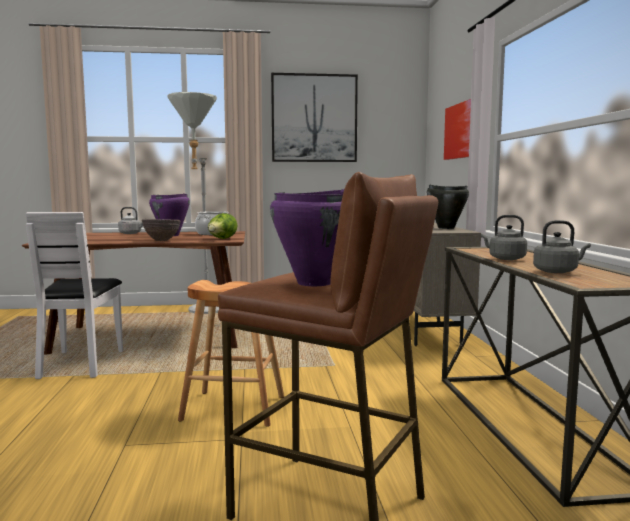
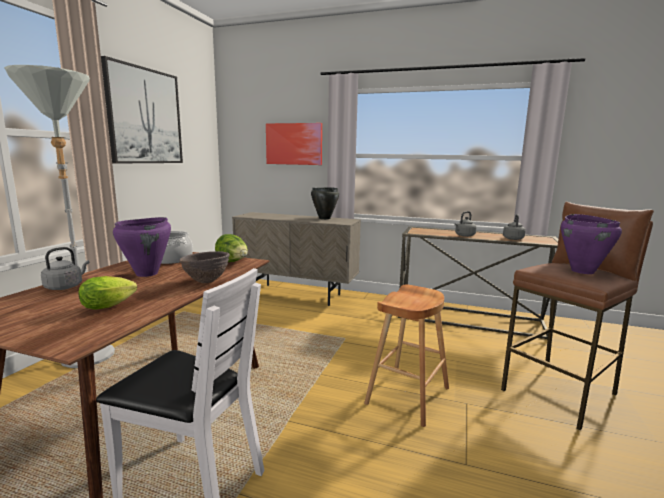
camera: 65 degrees left, 5 degrees up
none -> lettuce [78,276,137,310]

